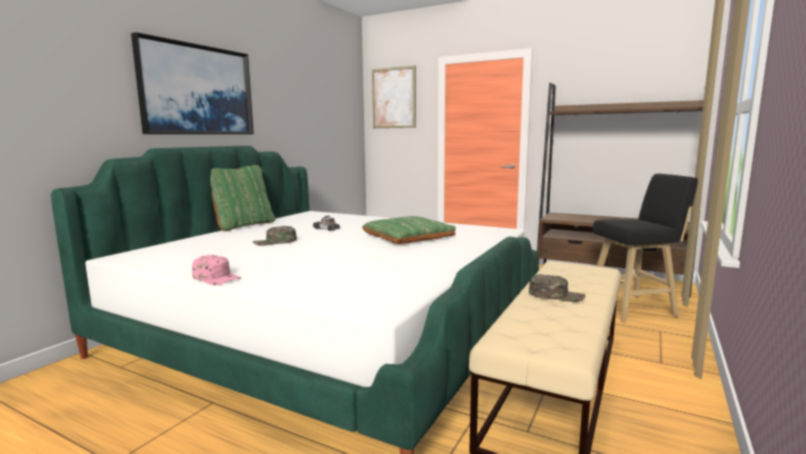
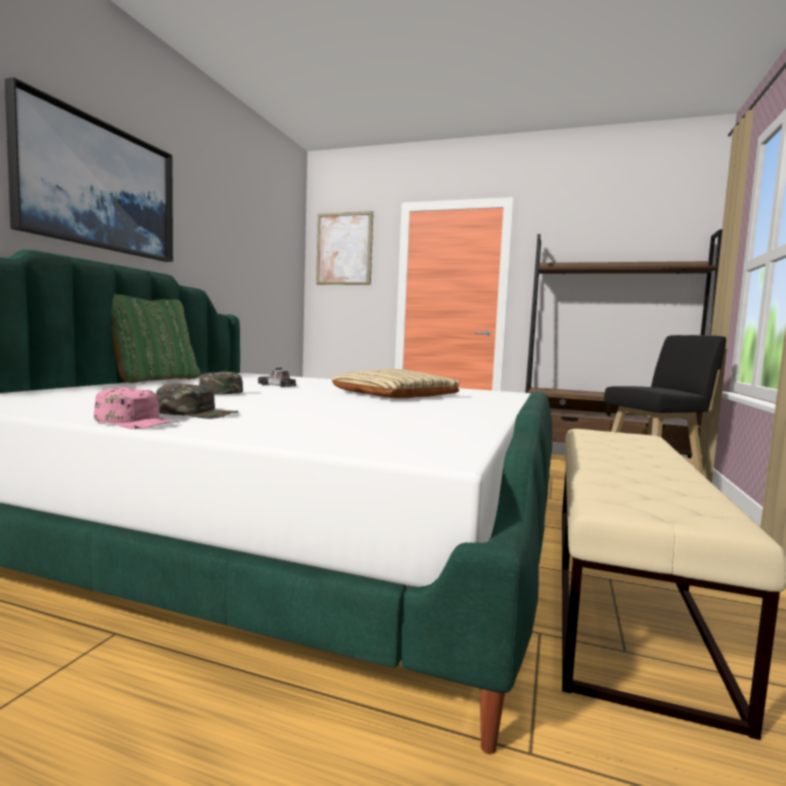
camera: 10 degrees left, 5 degrees down
green pillow [362,216,456,244] -> beige pillow [332,369,459,398]
green cap [529,274,586,302] -> green cap moved to [156,383,238,419]

